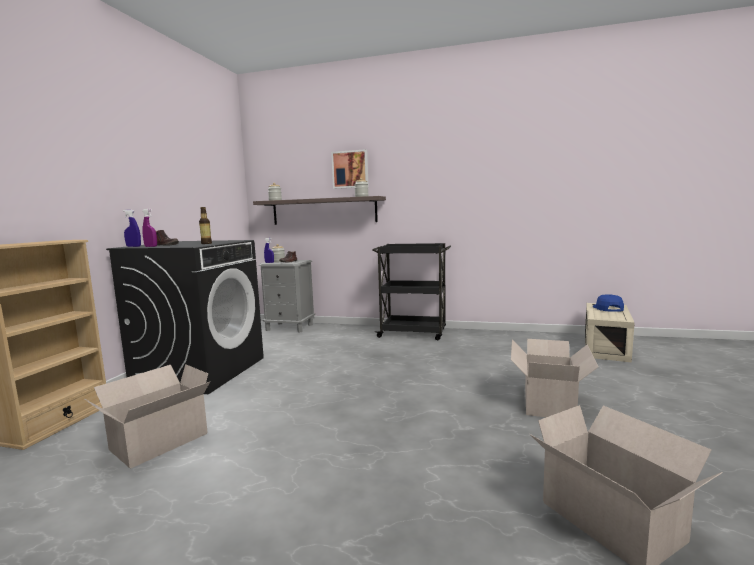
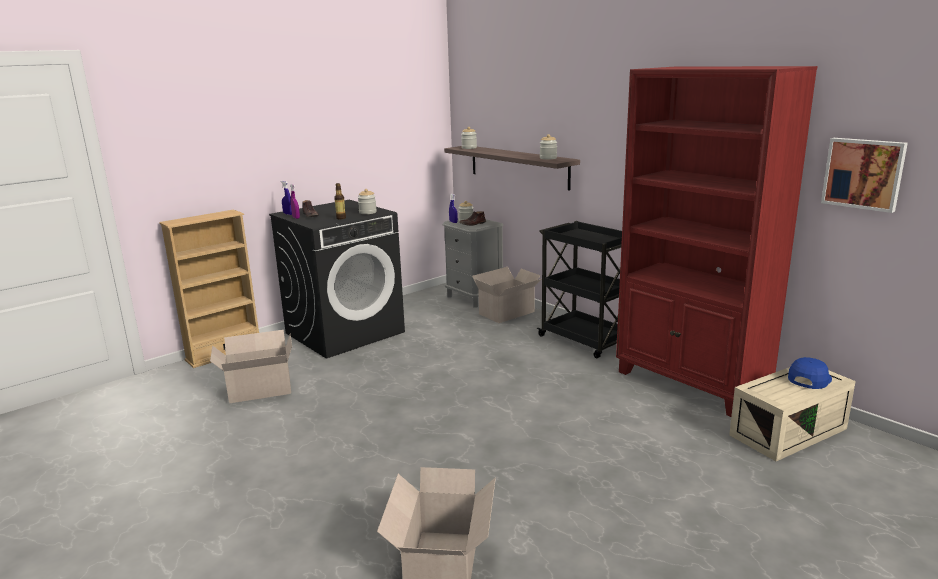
camera: 35 degrees right, 10 degrees up
picture [331,149,369,189] -> picture moved to [821,138,908,213]
cardboard box [511,339,598,417] -> cardboard box moved to [472,267,541,323]
none -> jar [358,189,377,214]
none -> red bookcase [616,66,818,417]

